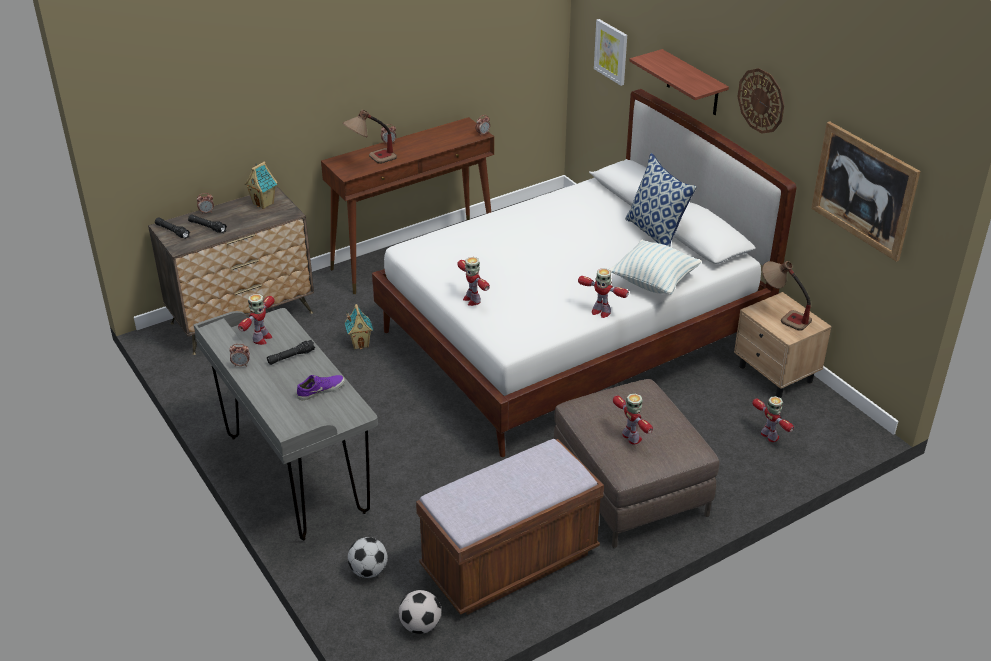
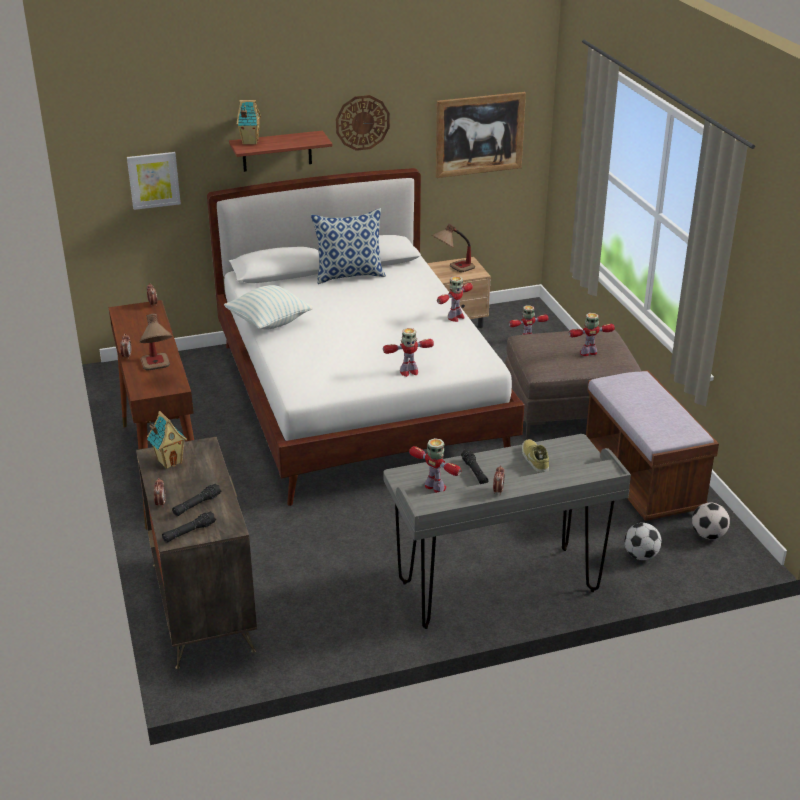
camera: 75 degrees left, 5 degrees down
purple shoe [297,375,345,400] -> beige shoe [522,439,549,473]
toy house [345,304,373,350] -> toy house moved to [237,100,261,145]
pillow [609,240,702,295] -> pillow moved to [224,285,313,330]

